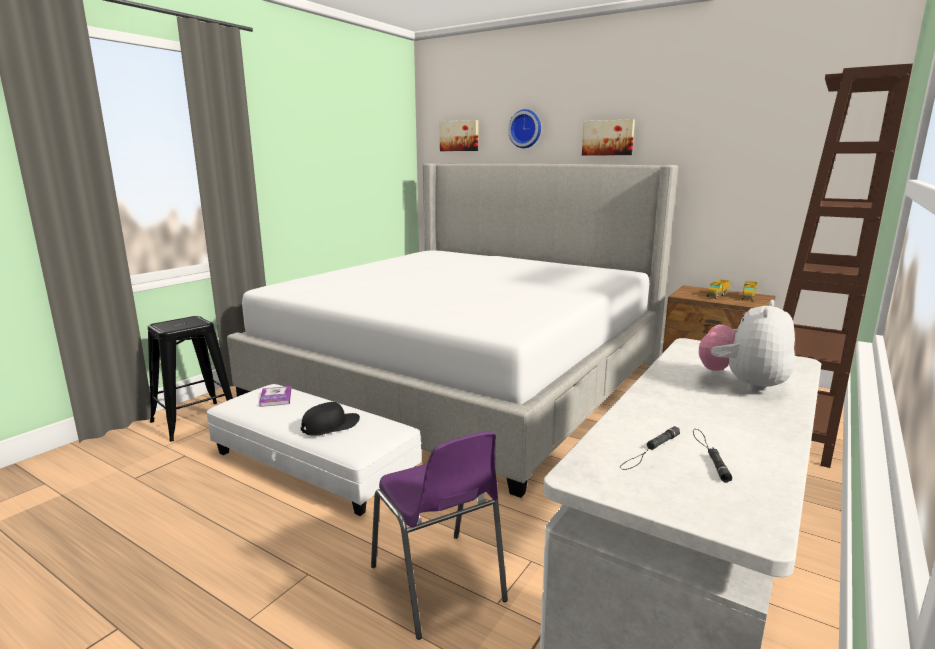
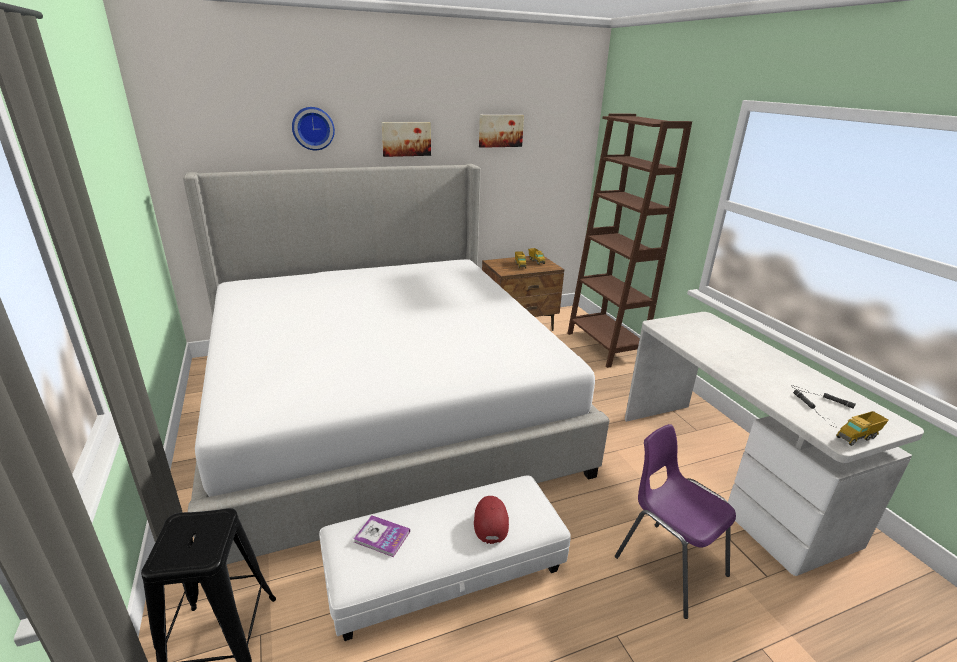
camera: 55 degrees left, 10 degrees up
black cap [300,402,360,436] -> red cap [474,496,509,544]
purple chair [371,431,508,640] -> purple chair turned 135 degrees counterclockwise [615,424,736,619]
picture [440,120,478,151] -> picture moved to [479,115,524,148]
plush toy [699,300,795,393] -> none
none -> toy truck [836,411,889,446]

